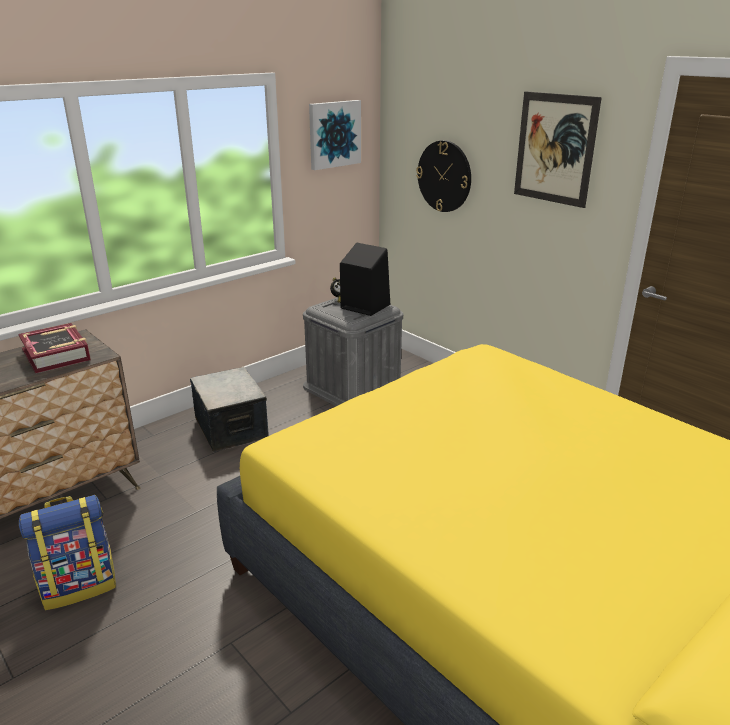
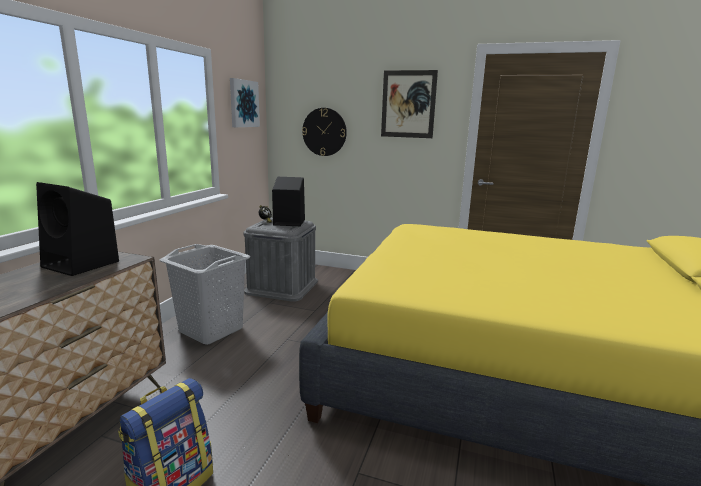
camera: 30 degrees left, 10 degrees down
book [19,323,91,374] -> black speaker [36,182,119,276]
storage box [190,367,269,452] -> grey laundry basket [159,244,251,345]

